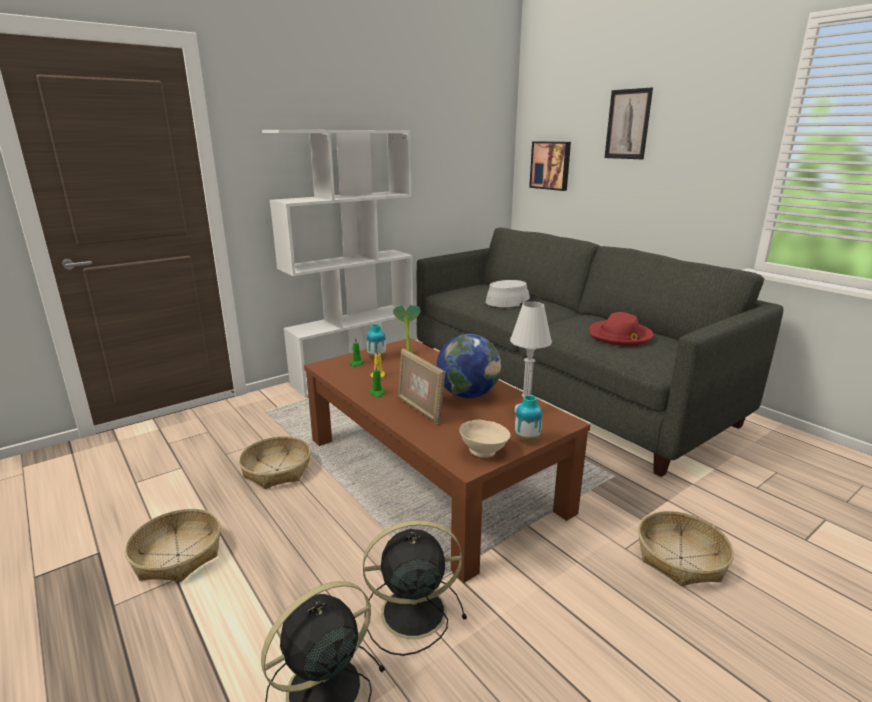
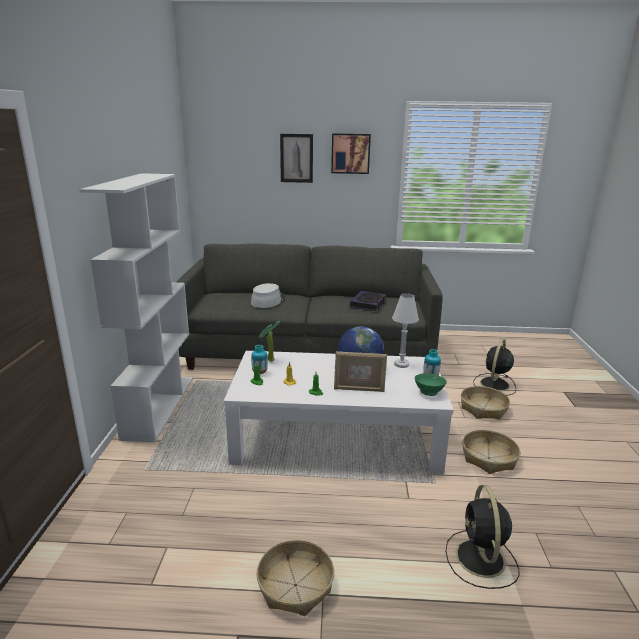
camera: 50 degrees left, 0 degrees up
basket [239,436,311,489] -> basket moved to [462,430,520,474]
brown coffee table [304,338,591,583] -> white coffee table [224,351,453,475]
black fan [363,520,467,656] -> black fan moved to [474,339,516,395]
beige bowl [459,420,510,458] -> green bowl [415,373,447,396]
picture [529,141,571,191] -> picture moved to [331,133,371,174]
red hat [589,312,654,346] -> book [350,291,386,311]

